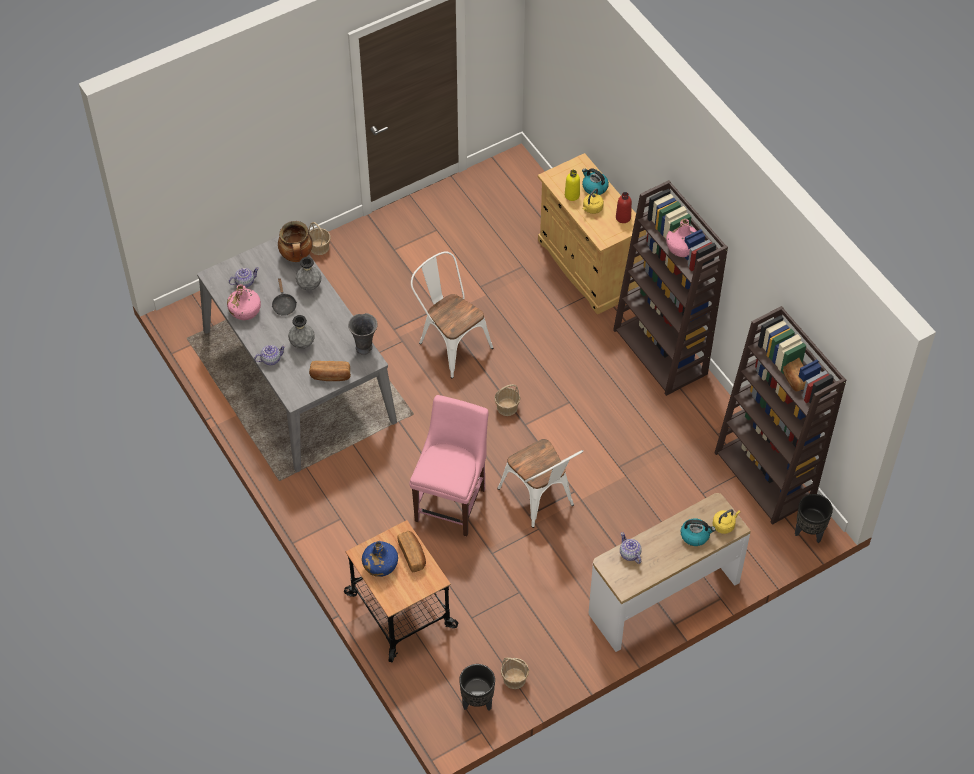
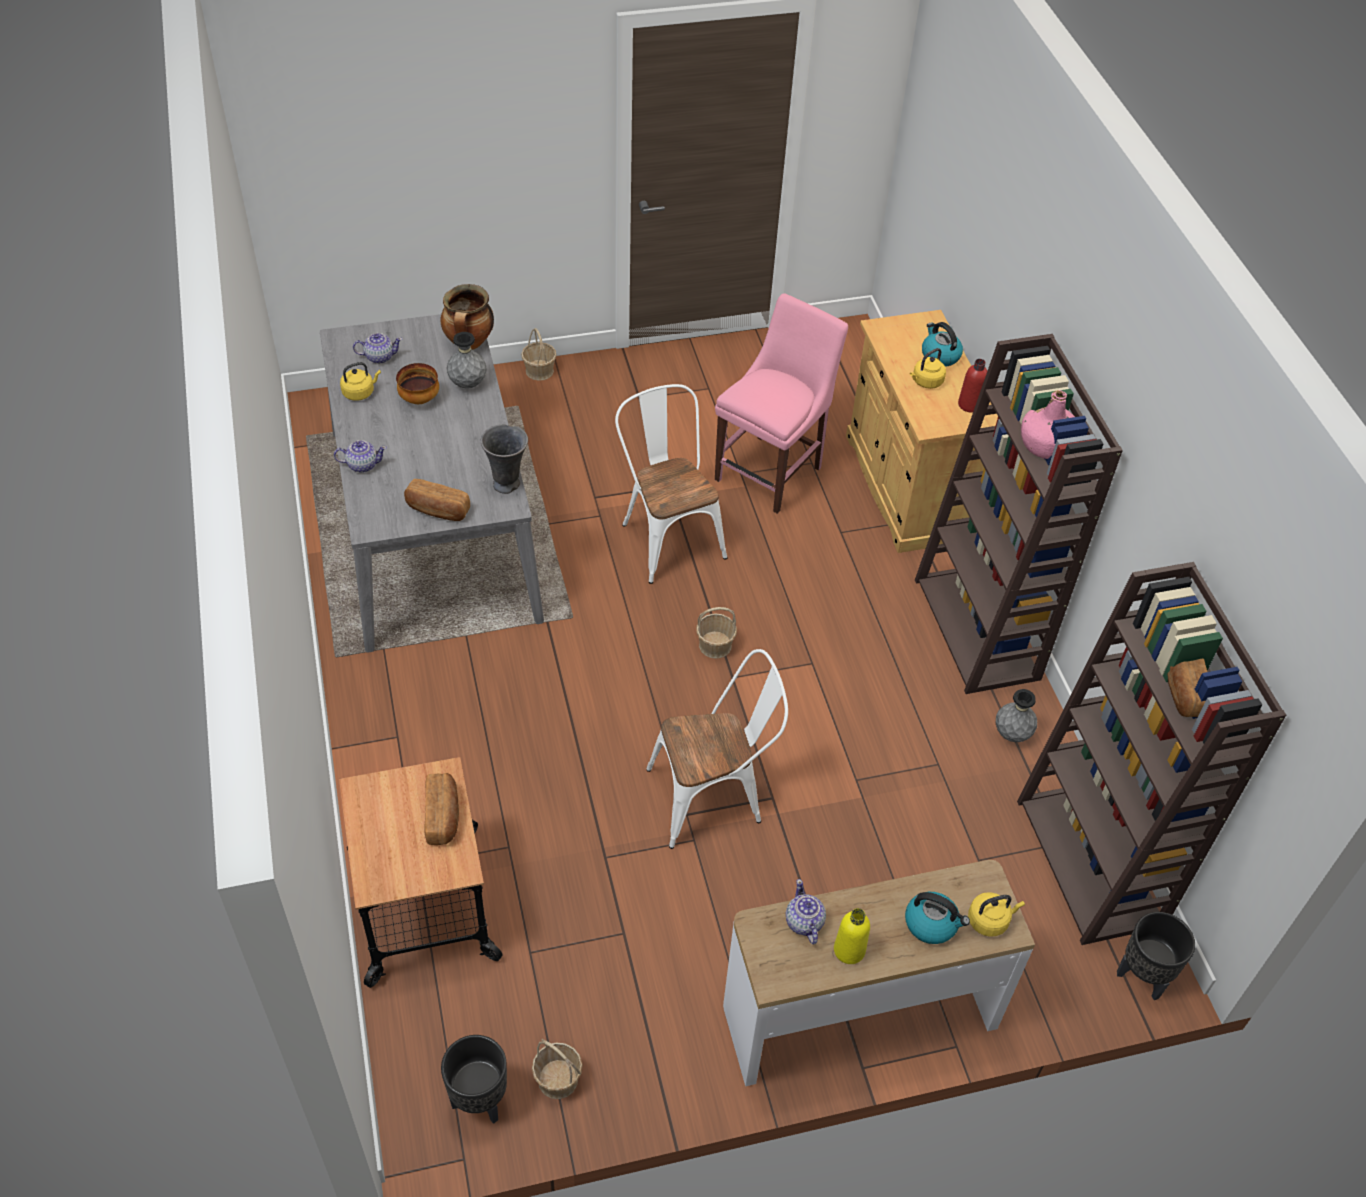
camera: 15 degrees right, 5 degrees down
pink bottle [227,284,261,320] -> yellow kettle [340,362,381,401]
black frying pan [272,279,297,316] -> bowl [396,363,439,404]
grey vase [288,315,315,349] -> grey vase moved to [996,689,1037,742]
blue bottle [362,541,398,577] -> none
pink chair [409,395,488,536] -> pink chair moved to [715,293,848,514]
white chair [497,439,584,528] -> white chair turned 90 degrees counterclockwise [646,649,788,849]
yellow bottle [565,170,580,201] -> yellow bottle moved to [834,908,870,964]

